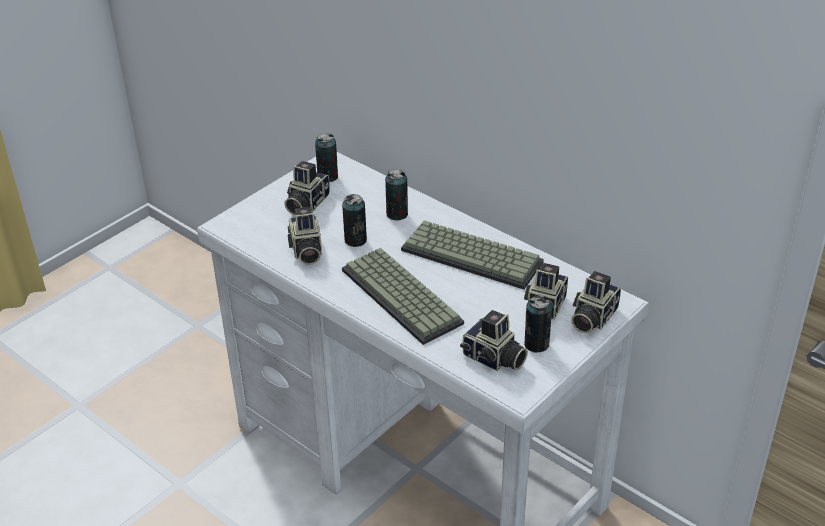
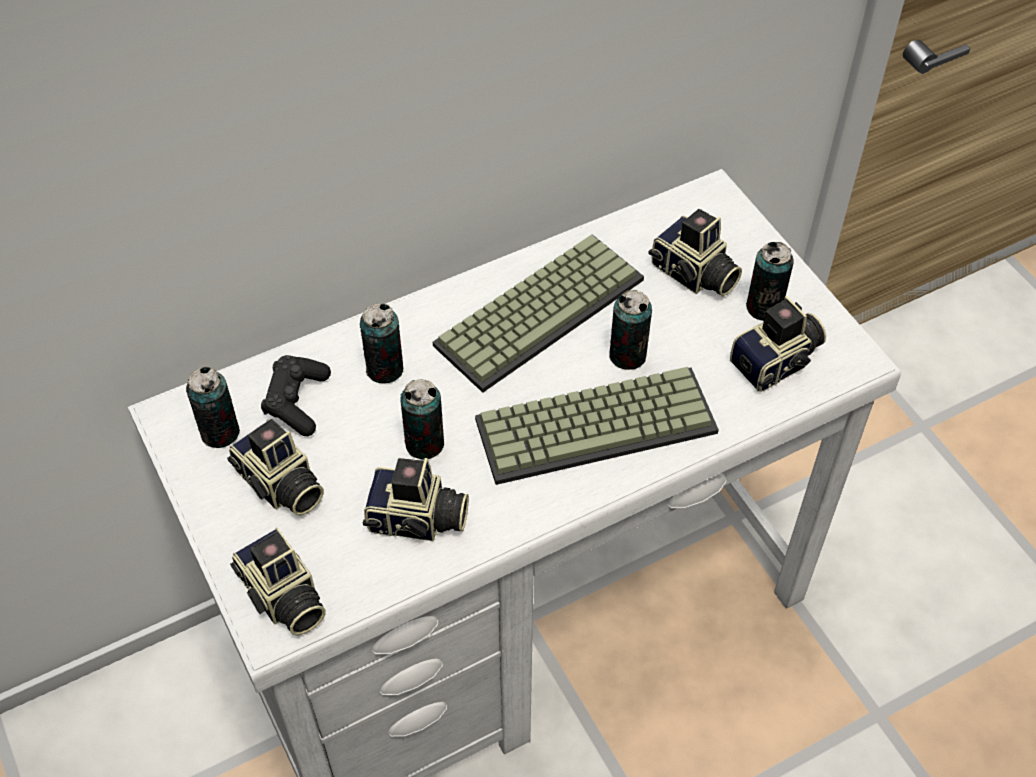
camera: 70 degrees left, 15 degrees up
camera [571,271,621,333] -> camera moved to [230,528,326,636]
none -> black game controller [261,355,331,436]
none -> can [609,290,652,370]

